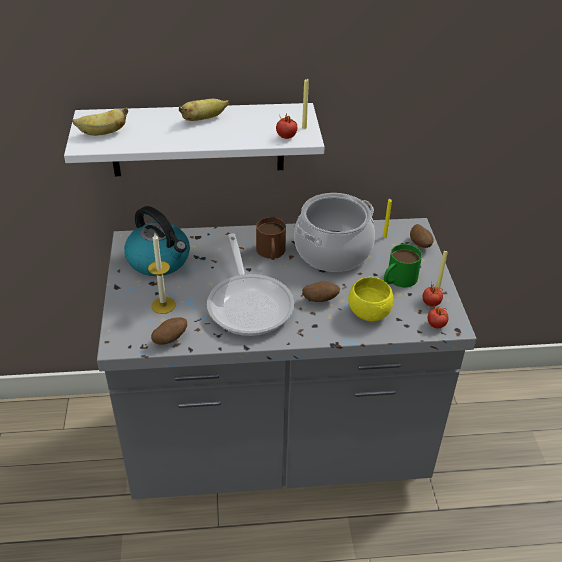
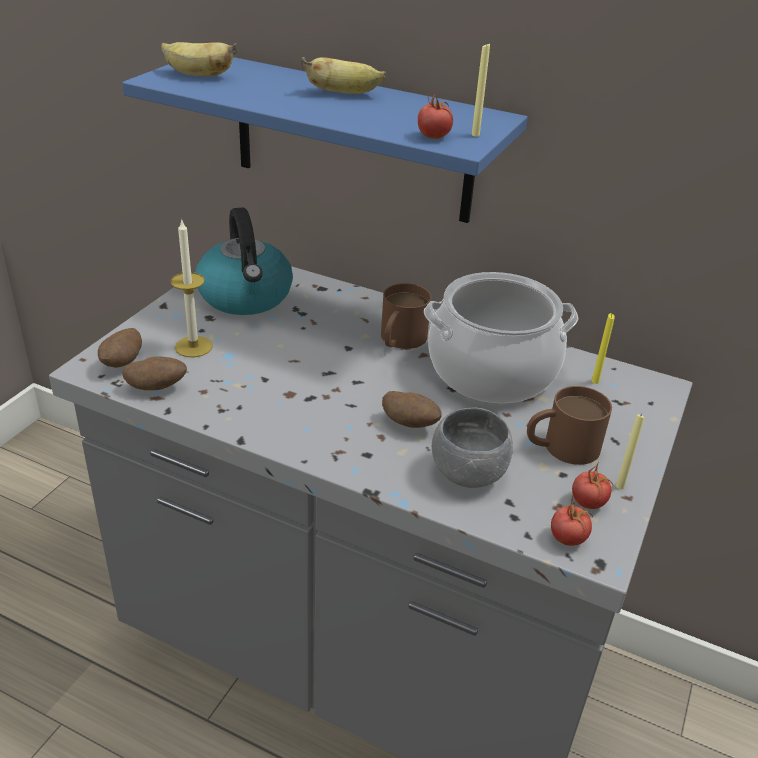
camera: 30 degrees right, 5 degrees down
white shelf [64,103,325,176] -> blue shelf [122,57,528,223]
frying pan [207,233,294,336] -> none
yellow bowl [348,277,393,321] -> grey bowl [432,408,513,488]
green mug [384,244,422,287] -> brown mug [527,386,612,465]
potato [410,224,434,248] -> potato moved to [98,328,142,368]

